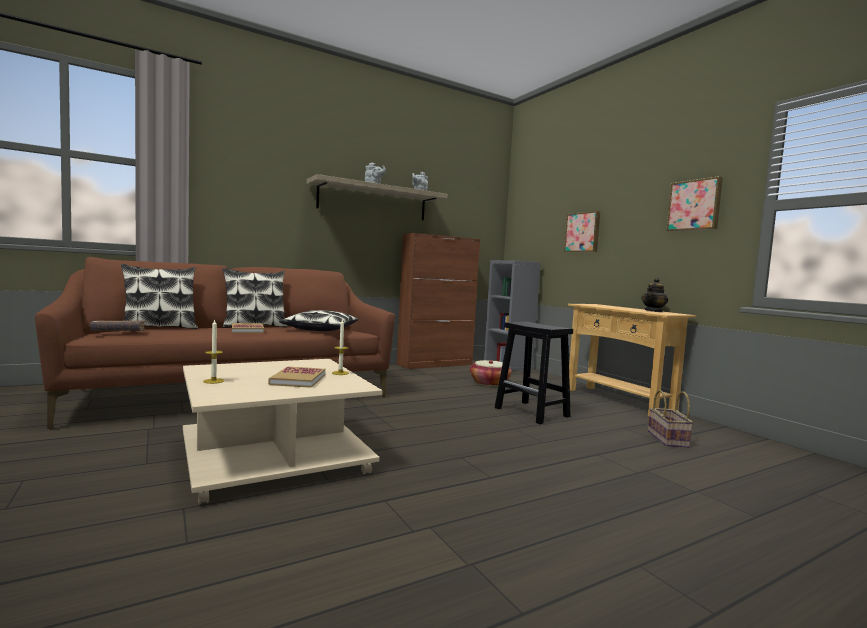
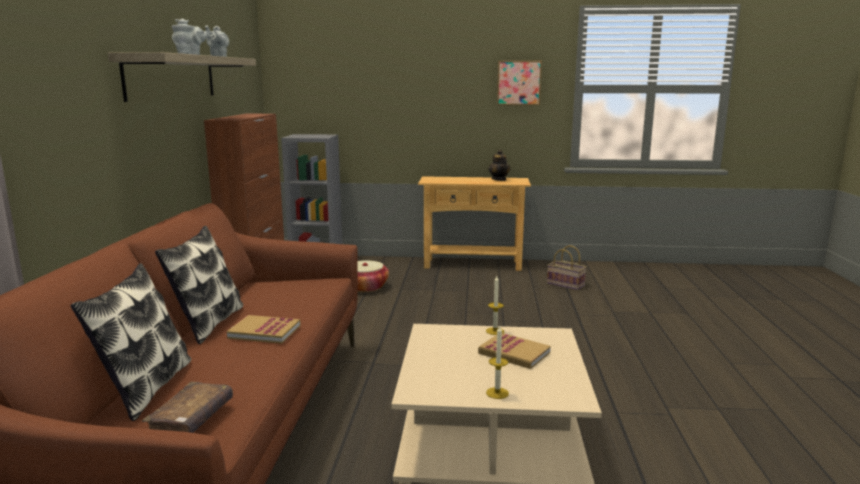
camera: 55 degrees left, 10 degrees up
pillow [279,310,358,331] -> none
black stool [495,322,573,424] -> none
picture [564,211,600,252] -> none

